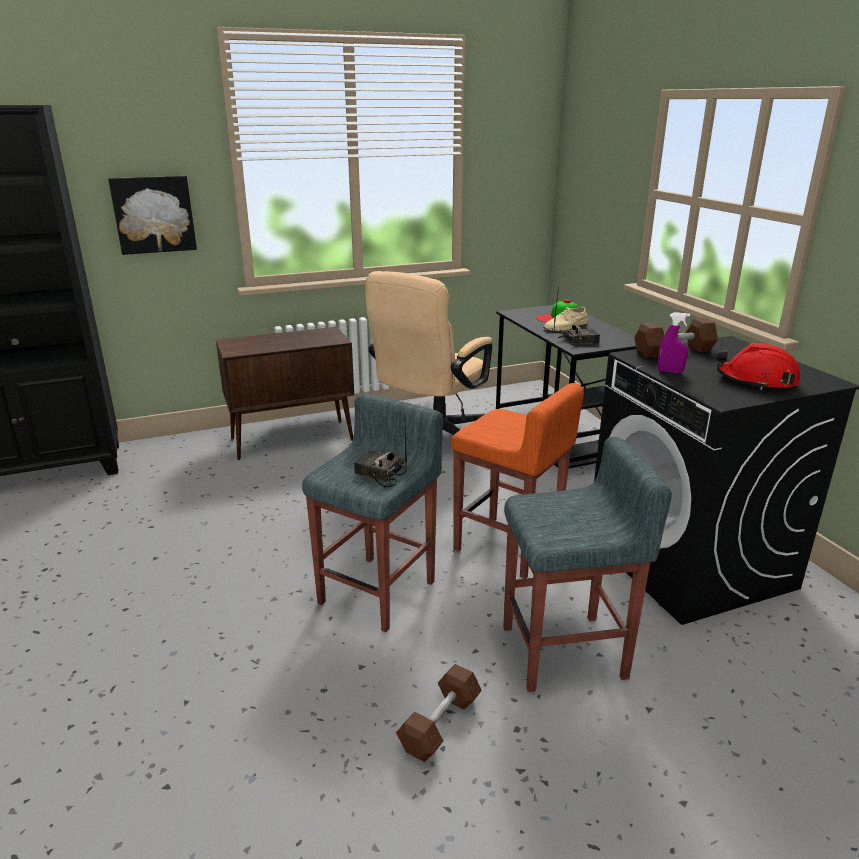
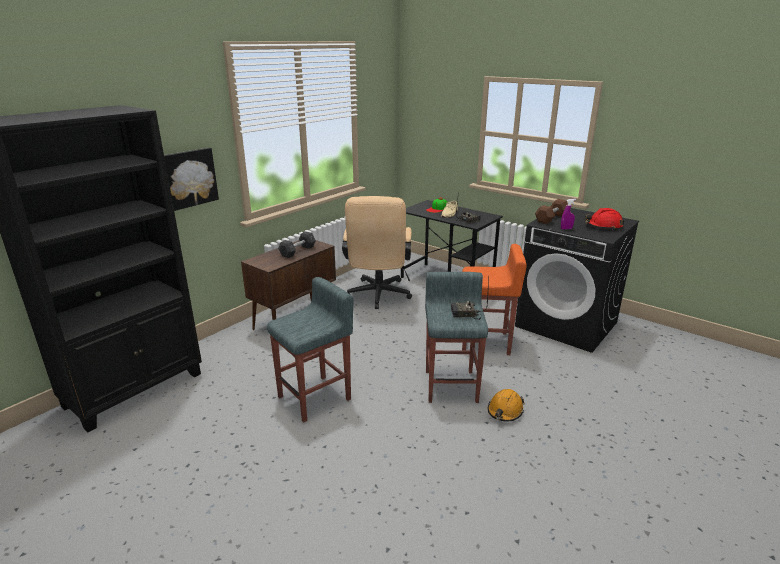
camera: 30 degrees left, 0 degrees up
brown dumbbell [396,664,482,762] -> none
grey stool [503,437,672,692] -> grey stool moved to [267,277,353,422]
none -> grey dumbbell [278,231,316,258]
none -> orange hard hat [488,389,525,422]

